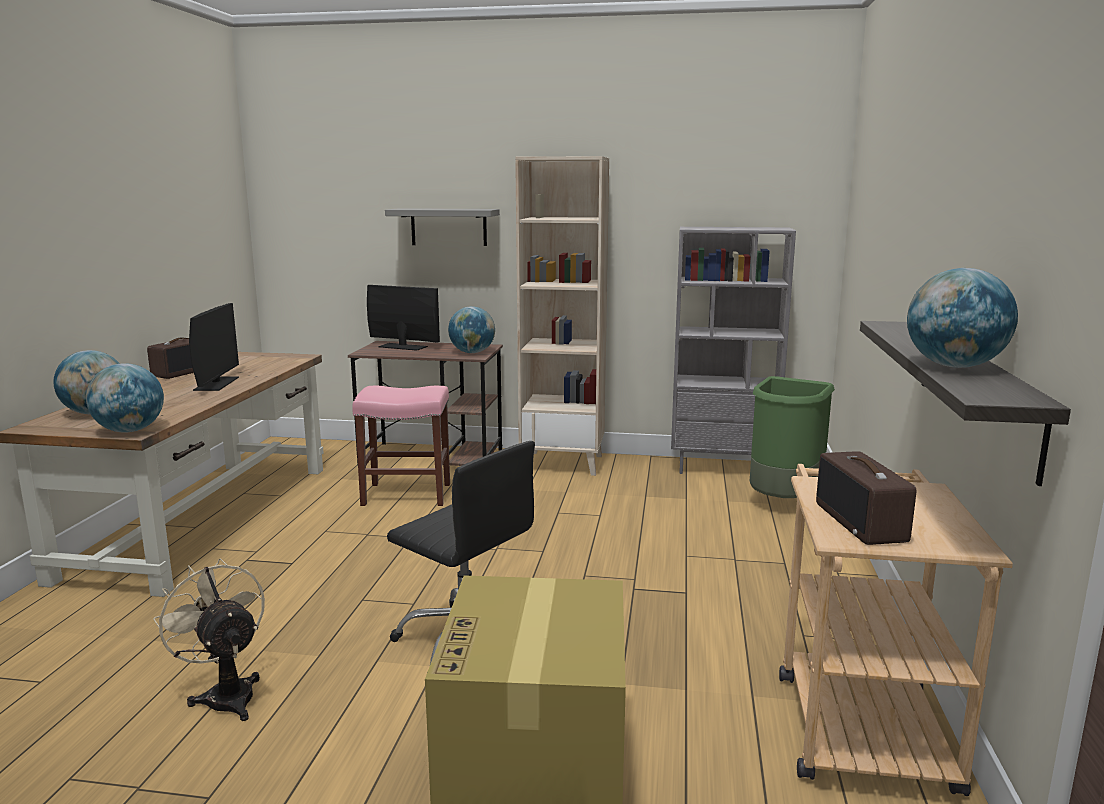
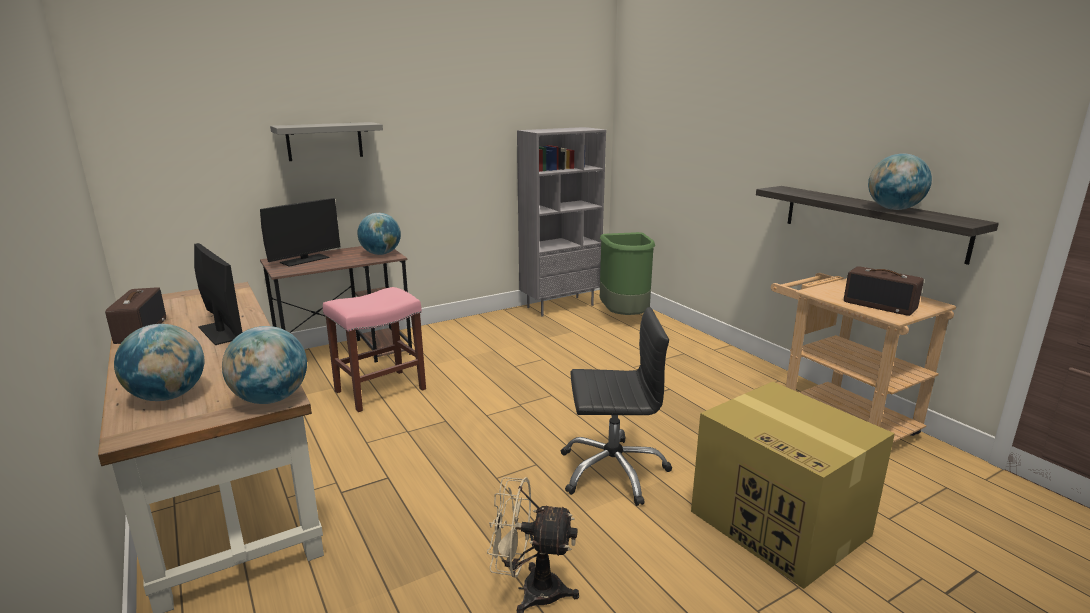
camera: 40 degrees left, 5 degrees up
monitor [367,285,440,351] -> monitor turned 150 degrees clockwise [260,198,340,267]
beige bookcase [515,156,609,476] -> none

